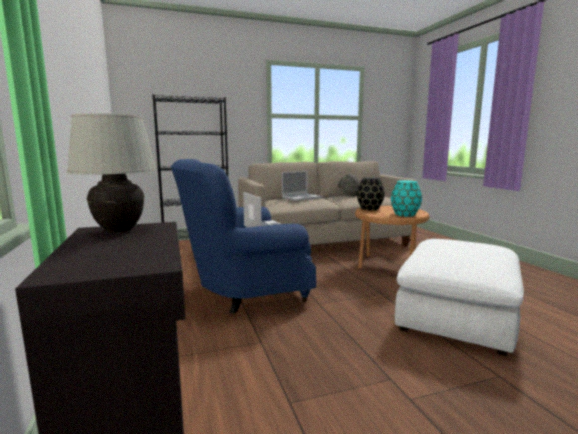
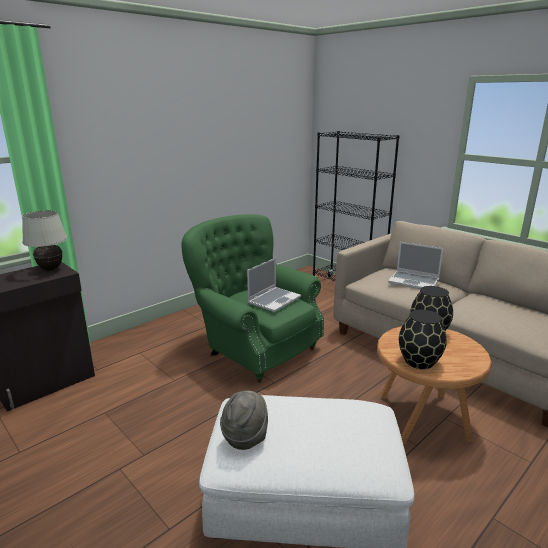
camera: 65 degrees right, 10 degrees up
blue armchair [170,159,316,314] -> green armchair [181,214,324,383]
grey hat [338,174,359,196] -> grey hat moved to [220,390,268,450]
turquoise vase [391,180,422,217] -> black vase [399,310,447,369]

